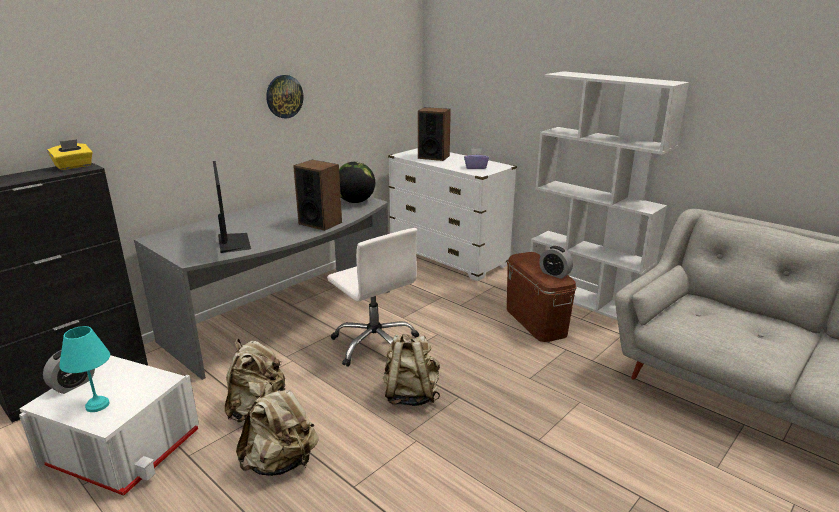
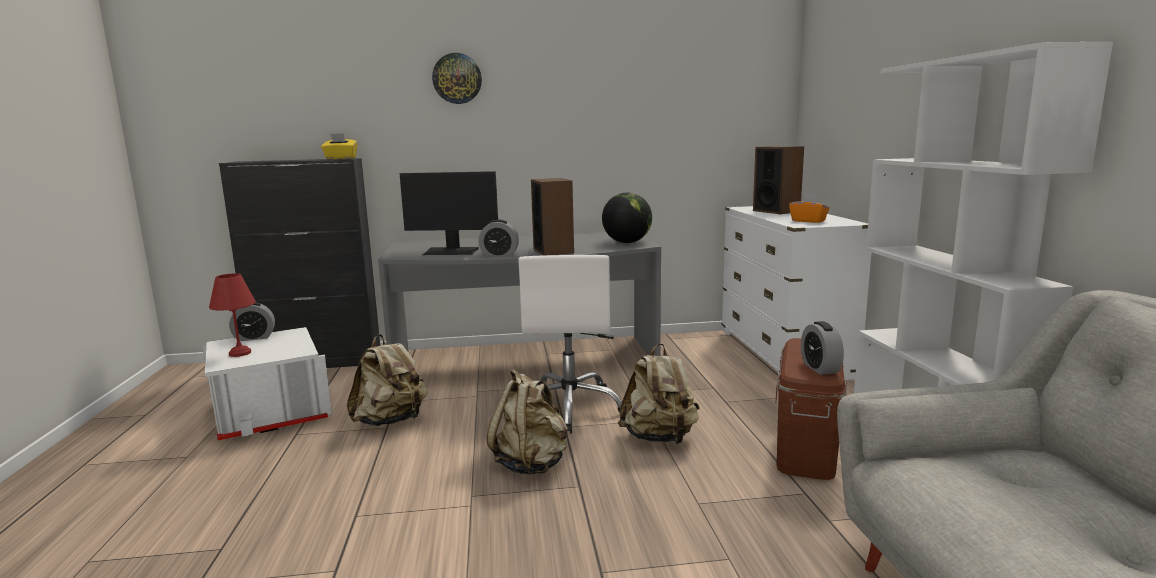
camera: 40 degrees right, 10 degrees down
turquoise table lamp [59,326,110,412] -> red table lamp [209,273,256,357]
monitor [213,161,251,253] -> monitor turned 75 degrees clockwise [400,171,498,255]
beige backpack [236,382,318,476] -> beige backpack moved to [618,343,699,444]
wall clock [266,75,303,119] -> wall clock moved to [432,53,482,104]
purple tissue box [464,149,489,169] -> orange tissue box [789,194,830,223]
none -> alarm clock [478,219,519,257]

